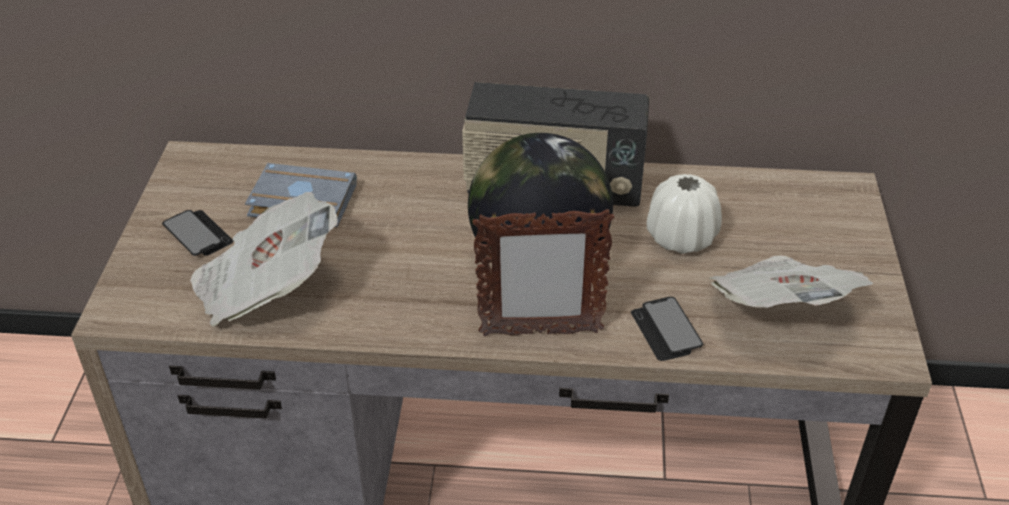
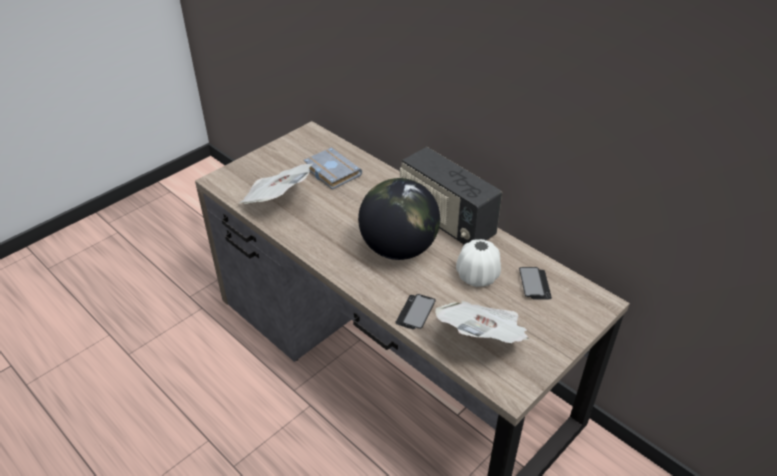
camera: 40 degrees right, 0 degrees up
phone [162,210,234,256] -> phone moved to [519,267,552,300]
picture frame [472,207,614,336] -> none

